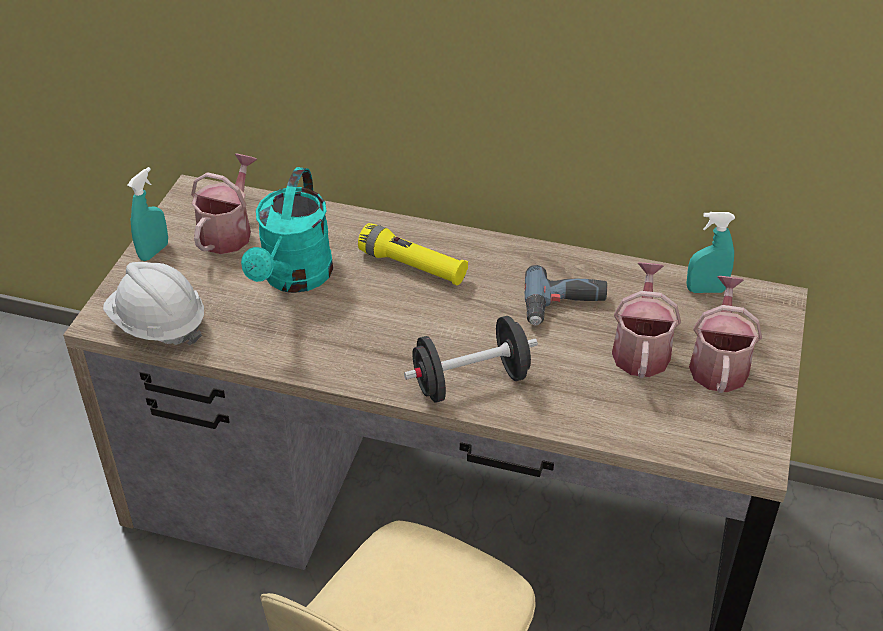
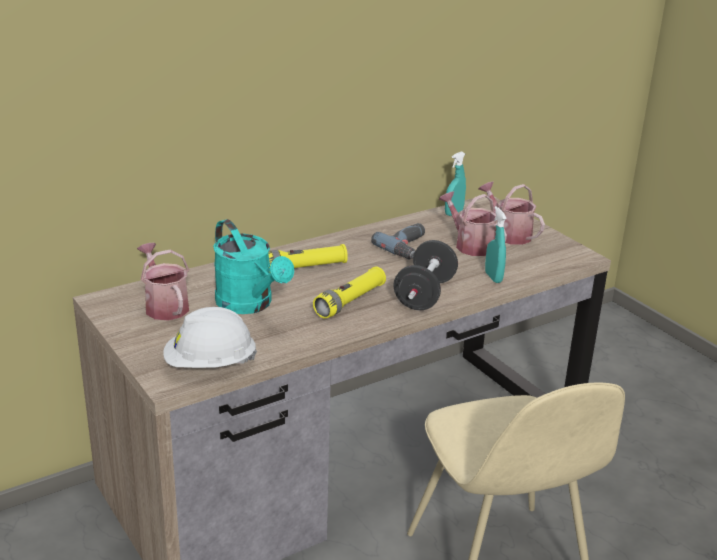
camera: 50 degrees left, 15 degrees down
turquoise spray bottle [127,167,168,261] -> turquoise spray bottle moved to [485,206,507,283]
none -> yellow flashlight [313,266,386,319]

